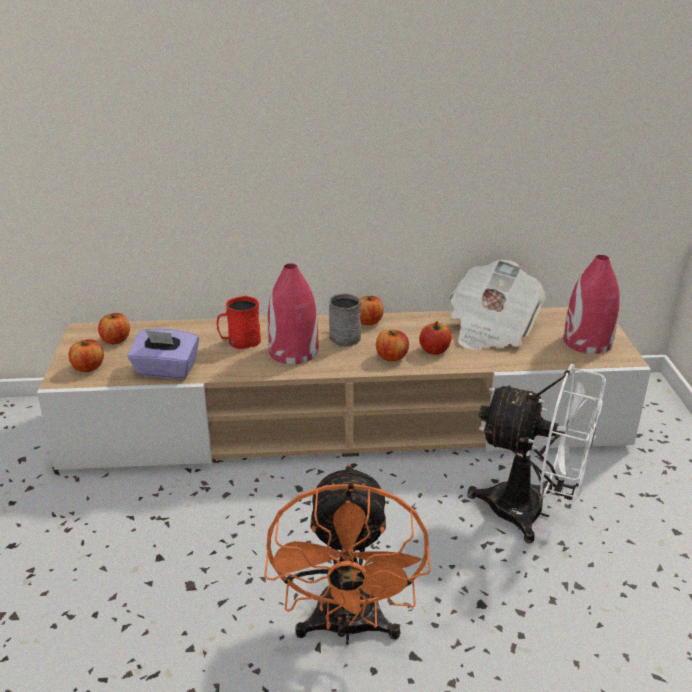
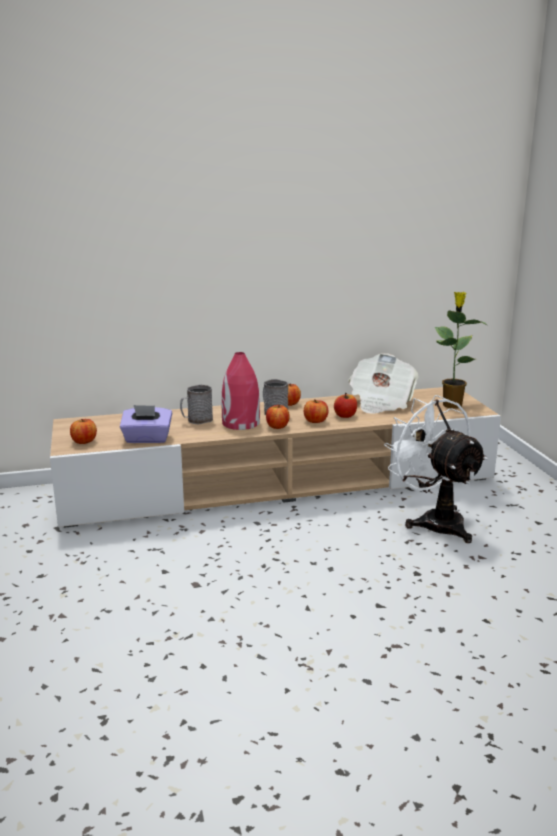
camera: 10 degrees left, 10 degrees down
apple [98,313,130,344] -> apple moved to [266,405,290,429]
red mug [217,296,261,349] -> grey mug [180,384,213,424]
orange fan [264,464,431,645] -> none
white fan [467,364,606,543] -> white fan turned 135 degrees counterclockwise [384,395,488,543]
red vase [563,255,619,354] -> potted plant [435,292,487,409]

